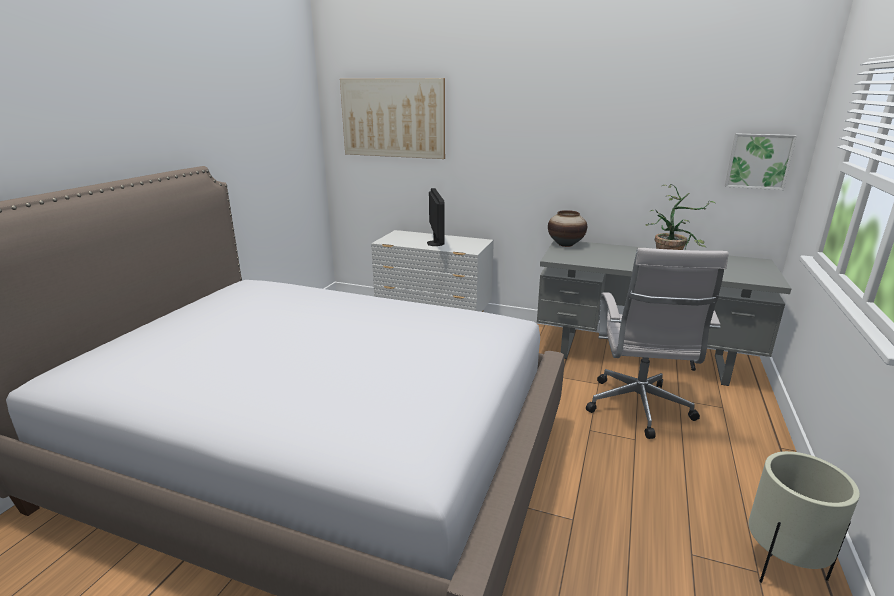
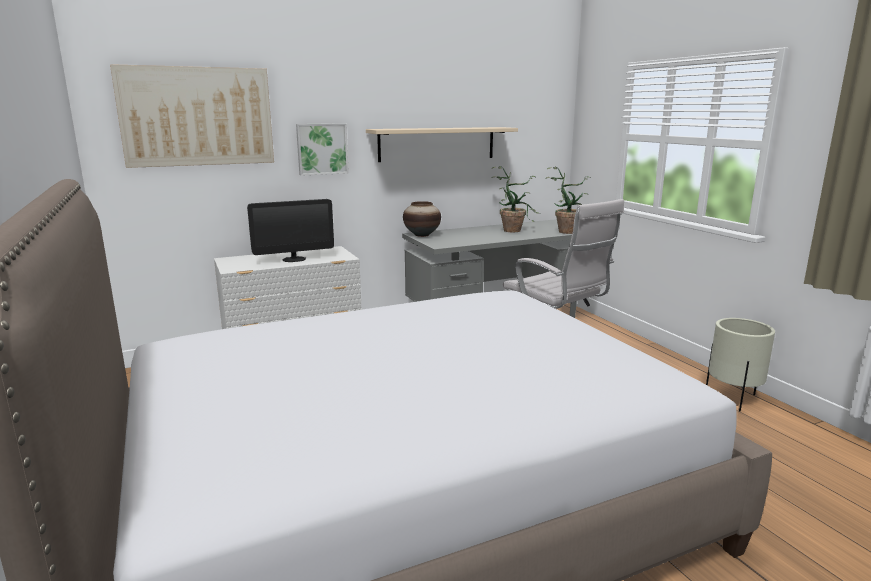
camera: 45 degrees left, 5 degrees down
monitor [427,188,445,246] -> monitor turned 120 degrees clockwise [247,199,334,262]
picture [725,133,797,190] -> picture moved to [296,123,349,176]
none -> beige shelf [366,127,518,162]
none -> potted plant [545,167,591,234]

